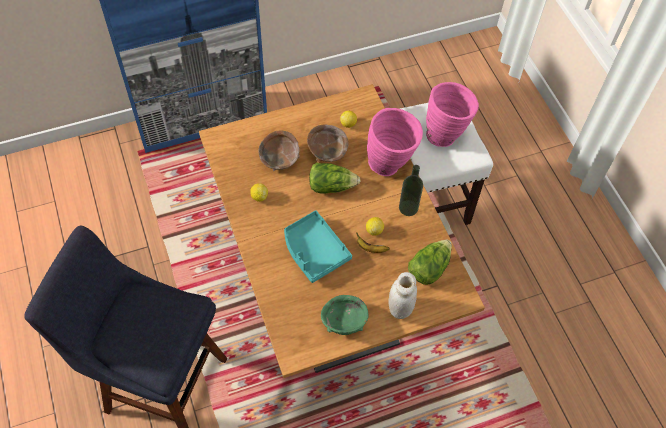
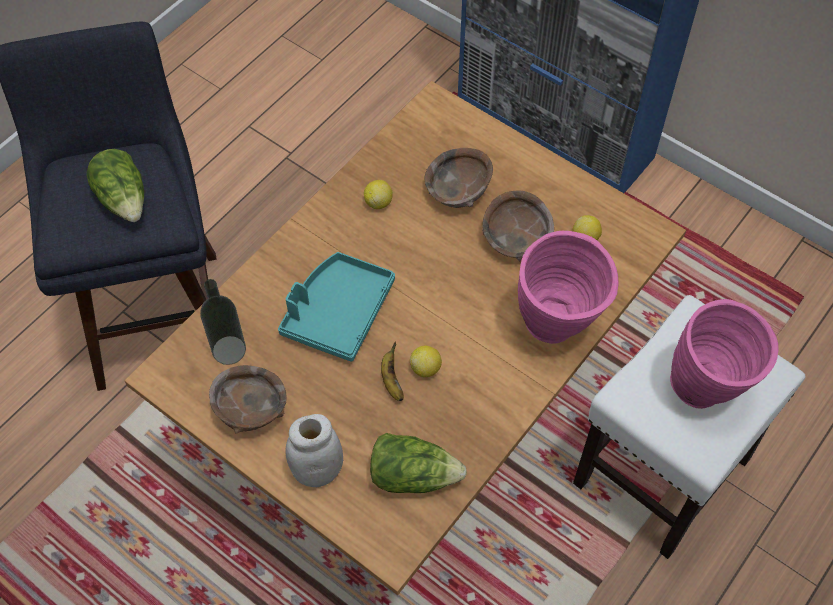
camera: 60 degrees right, 0 degrees up
lettuce [309,163,361,193] -> lettuce moved to [87,149,144,222]
green bowl [321,295,369,335] -> brown bowl [209,365,287,434]
bottle [399,165,423,216] -> bottle moved to [200,279,246,365]

